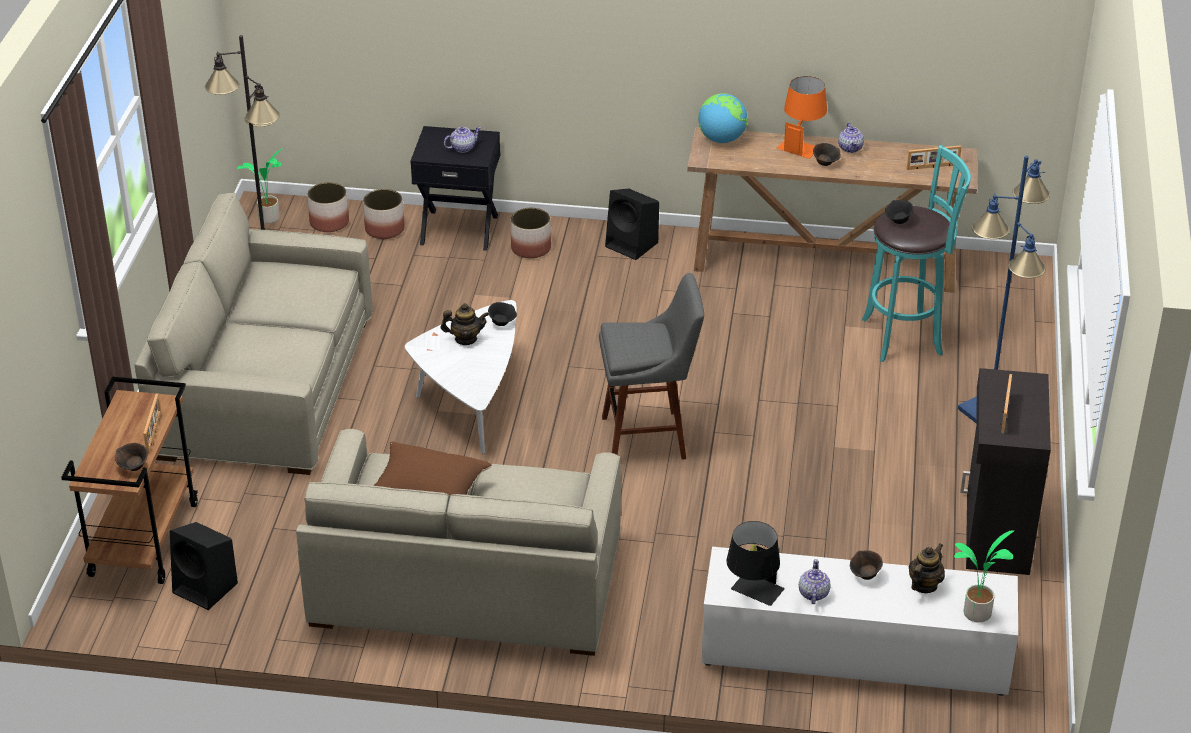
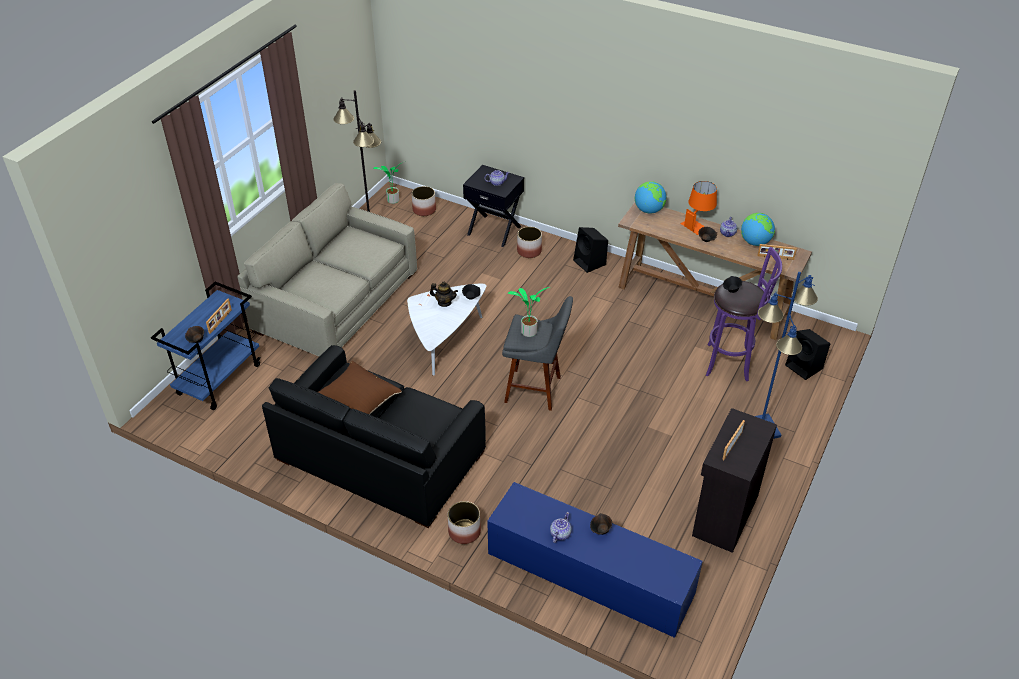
camera: 20 degrees right, 5 degrees up
brown cart [61,377,198,584] -> blue cart [151,282,260,410]
black speaker [170,522,238,610] -> black speaker moved to [785,329,830,380]
beige sofa [296,429,621,656] -> black sofa [262,345,486,528]
planter [363,189,405,239] -> planter moved to [448,501,481,544]
white tv stand [701,547,1018,696] -> blue tv stand [487,482,703,638]
black table lamp [727,521,785,606] -> none
turquoise stool [862,145,971,362] -> purple stool [706,247,782,381]
teapot [909,543,945,593] -> none
potted plant [954,530,1014,623] -> potted plant moved to [508,287,550,337]
none -> globe [741,213,775,246]

